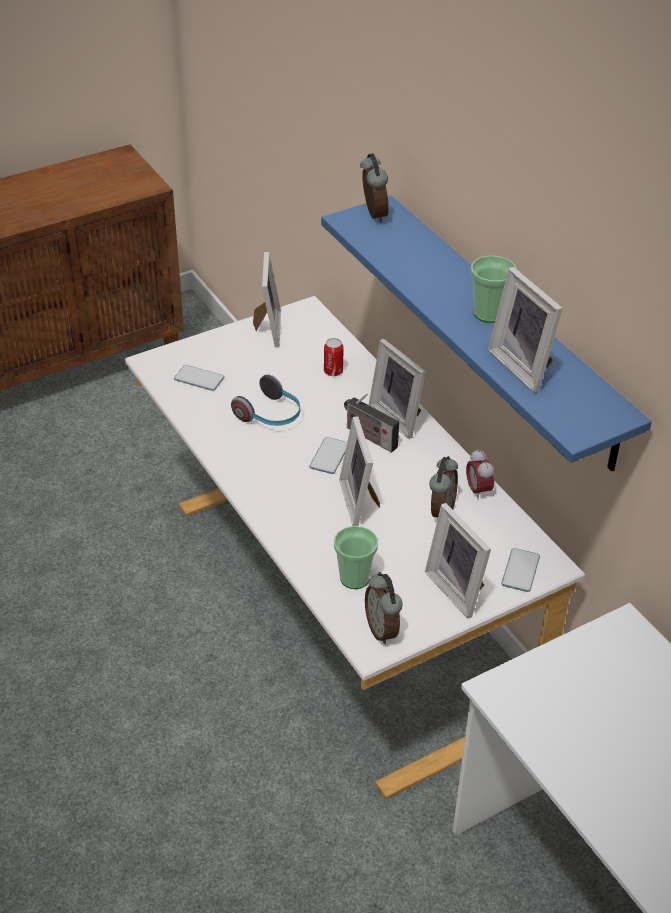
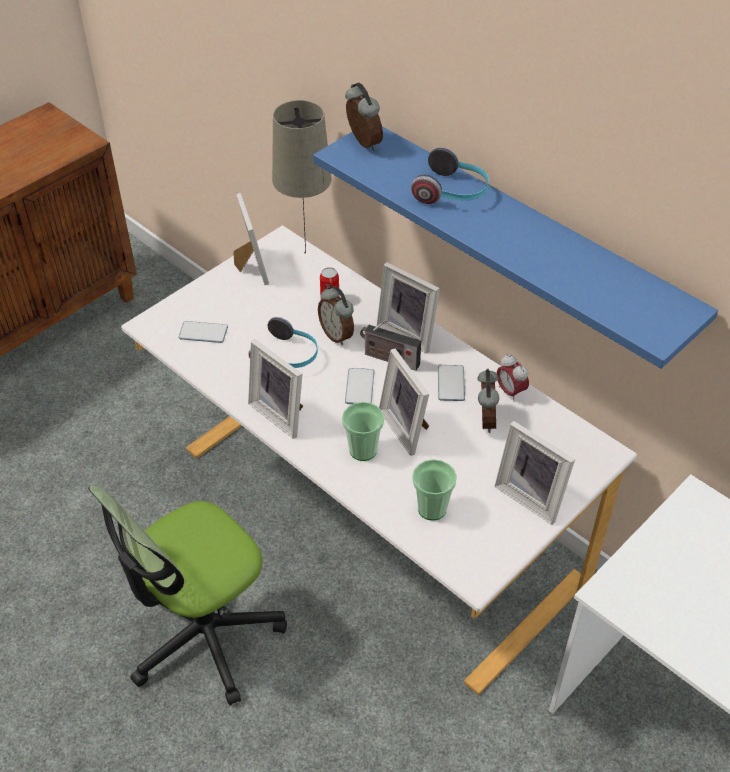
camera: 15 degrees left, 5 degrees up
alarm clock [365,572,403,644] -> alarm clock moved to [318,286,354,345]
cup [471,256,517,323] -> cup moved to [342,402,384,461]
picture frame [488,267,563,393] -> picture frame moved to [248,339,303,439]
phone [501,548,540,592] -> phone moved to [438,365,465,401]
none -> office chair [89,485,287,705]
none -> beige table lamp [272,100,332,254]
none -> headphones [411,147,489,204]

